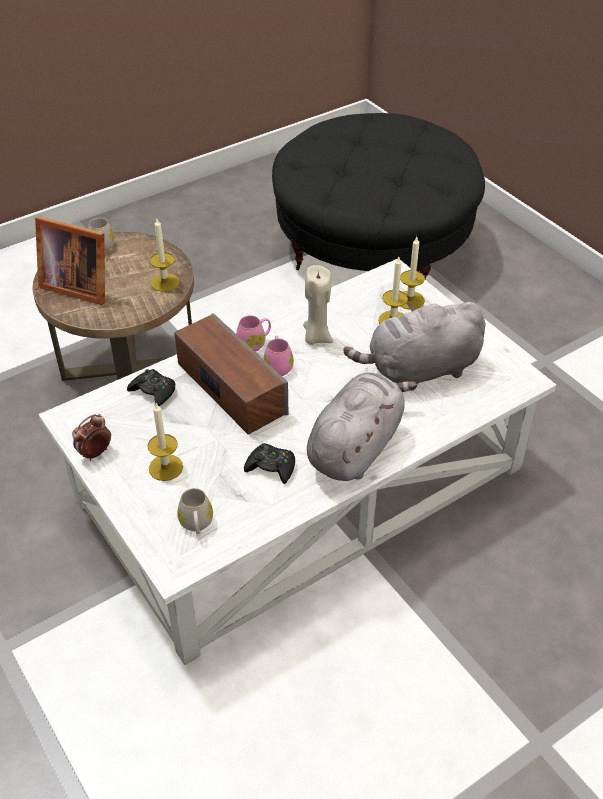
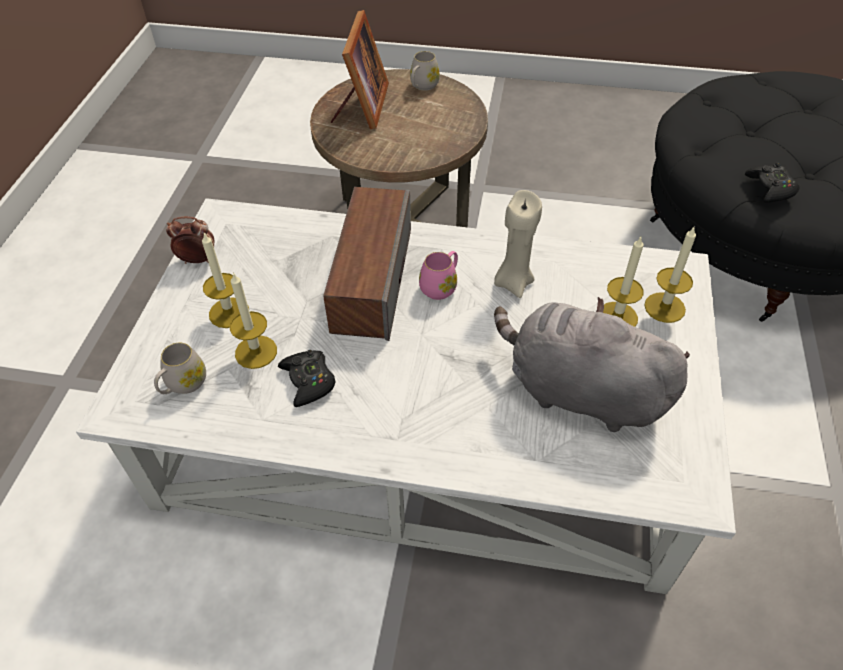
camera: 45 degrees right, 5 degrees up
picture frame [35,216,105,305] -> picture frame turned 150 degrees counterclockwise [331,10,389,129]
black game controller [127,369,175,406] -> black game controller moved to [745,163,799,203]
candle [150,219,179,292] -> candle moved to [230,273,277,369]
pink mug [236,315,271,352] -> none
grey plush toy [307,372,417,481] -> none

